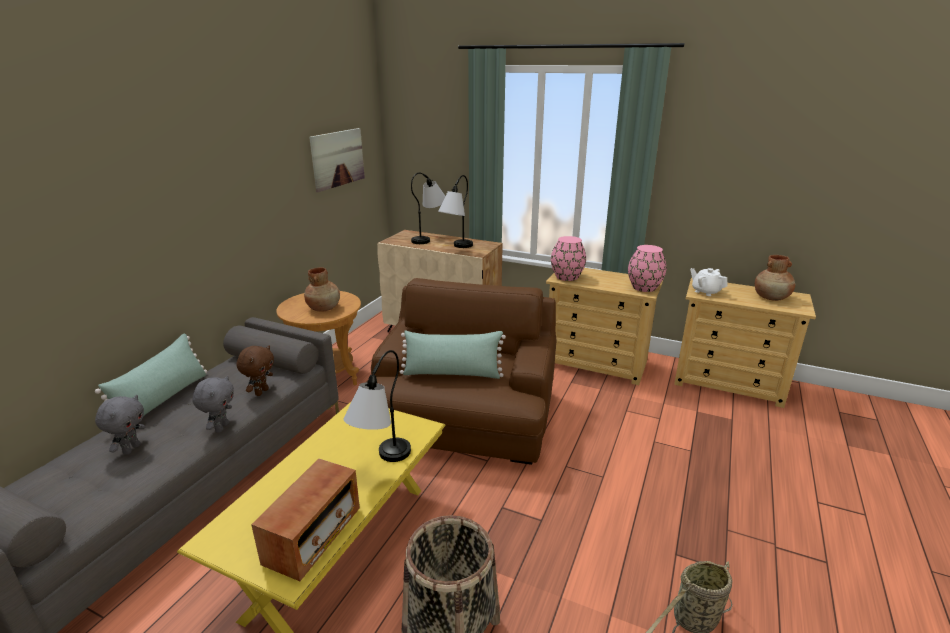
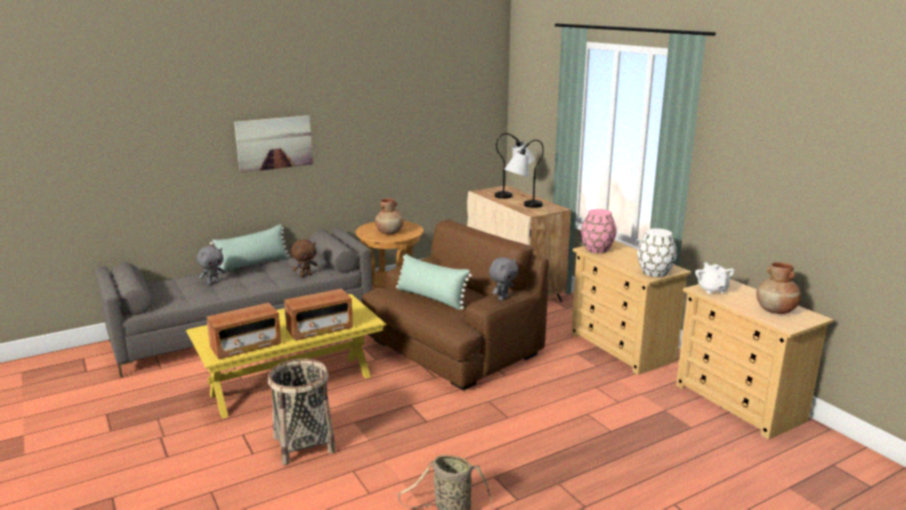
camera: 35 degrees right, 5 degrees down
grey plush toy [192,375,234,433] -> grey plush toy moved to [489,257,518,301]
picture [309,128,365,192] -> picture moved to [234,115,313,173]
table lamp [343,350,411,462] -> radio [284,288,353,341]
pink vase [628,245,666,292] -> white vase [637,228,677,277]

